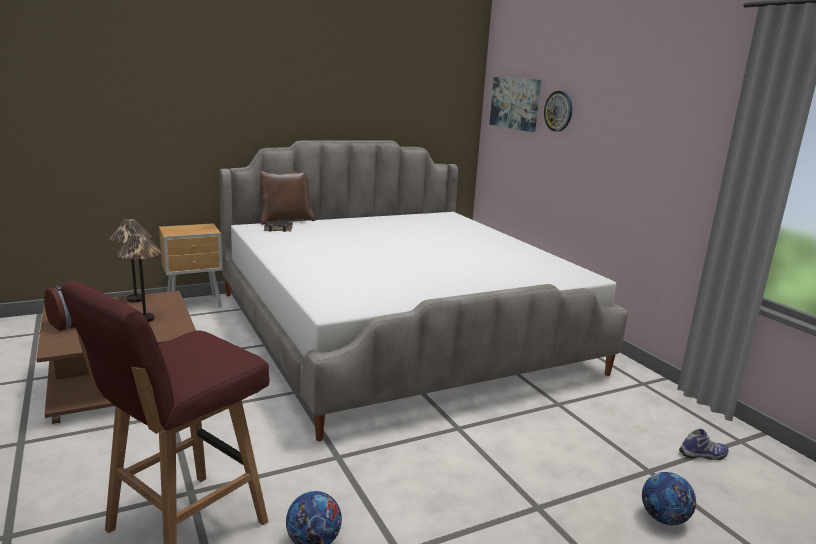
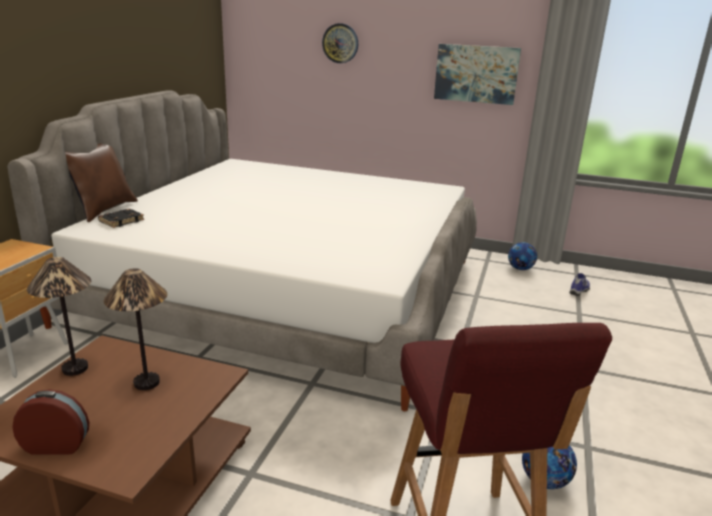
camera: 45 degrees left, 5 degrees up
picture [489,77,541,132] -> picture moved to [434,44,521,105]
football [642,472,696,525] -> football moved to [508,242,537,270]

